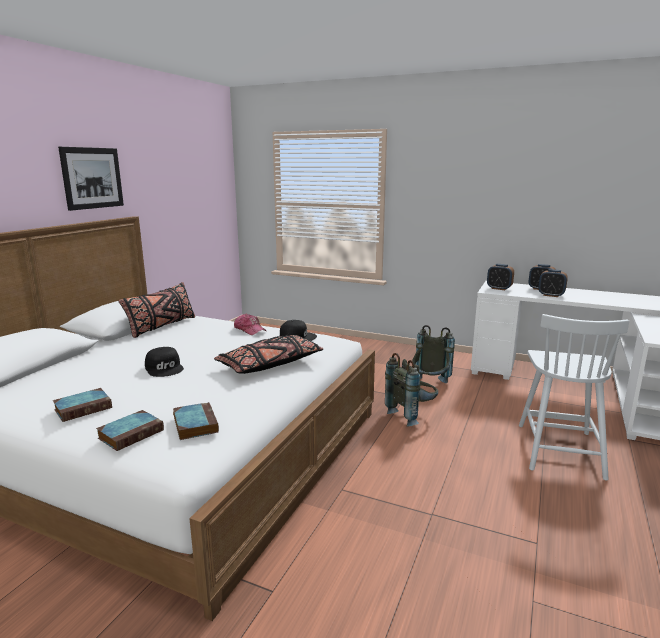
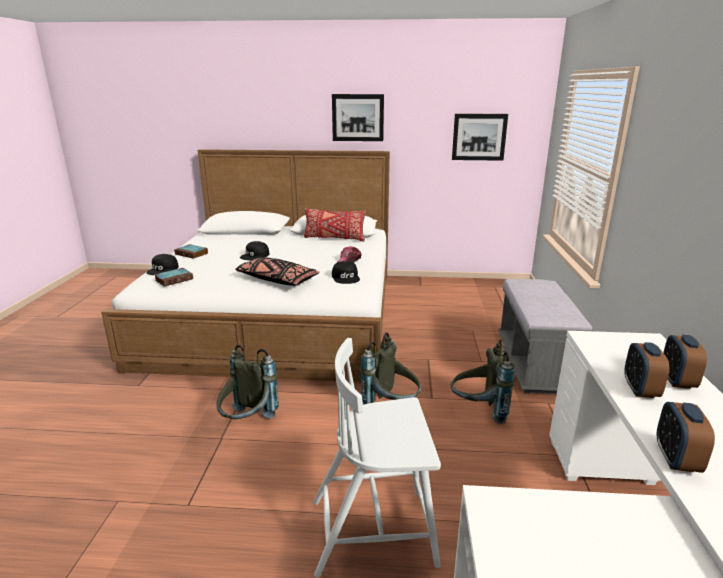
camera: 70 degrees right, 5 degrees up
book [96,410,164,451] -> black cap [146,254,179,275]
black pillow [118,282,195,338] -> red pillow [304,208,366,241]
alarm clock [487,264,514,290] -> alarm clock moved to [657,402,715,473]
none -> grey backpack [217,345,279,419]
none -> picture [452,114,508,161]
none -> grey bench [498,279,597,394]

